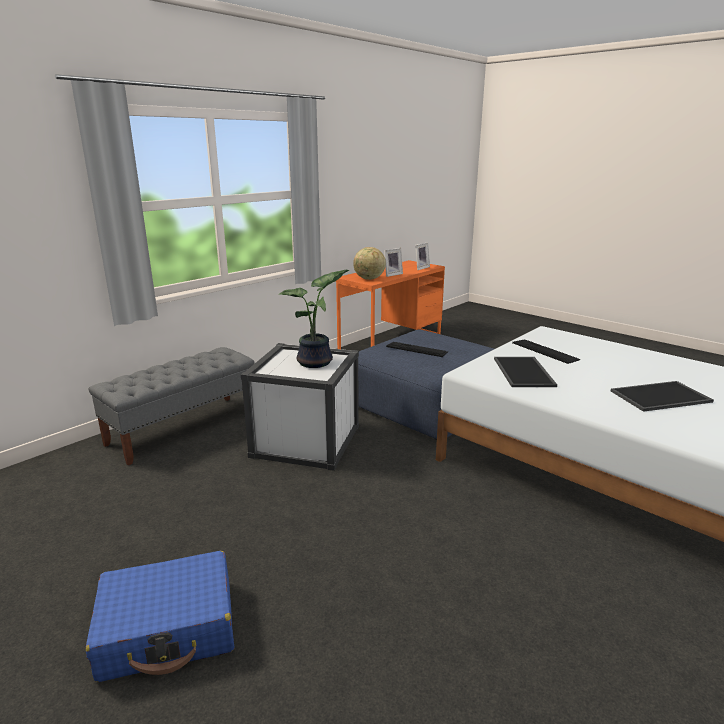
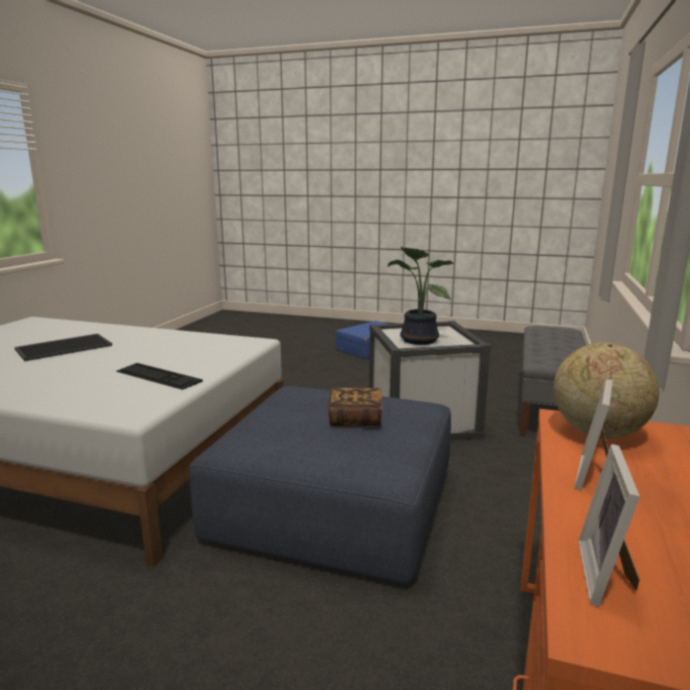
camera: 155 degrees right, 5 degrees down
keyboard [386,342,448,357] -> book [328,388,382,426]
tray [494,357,557,387] -> none

